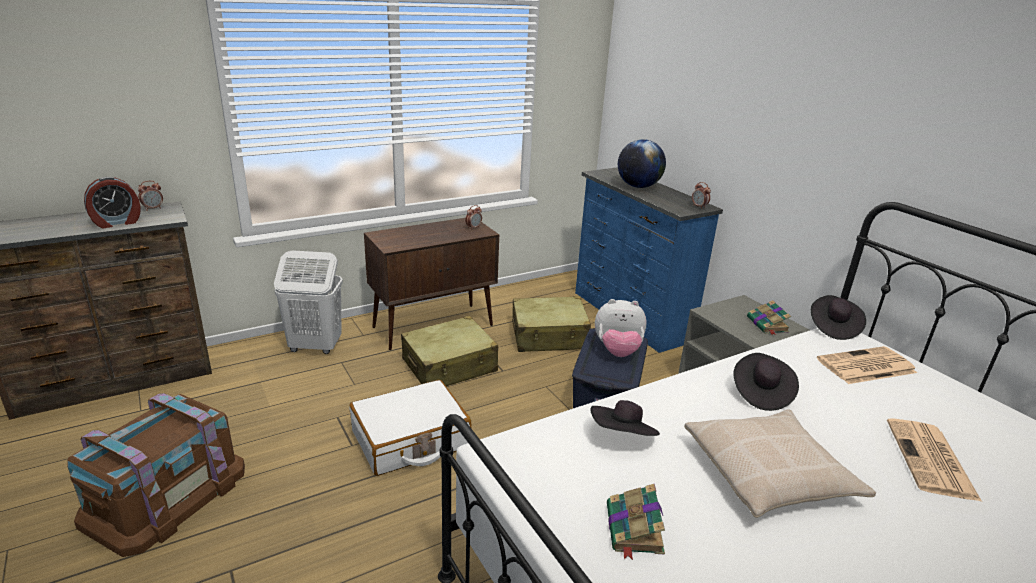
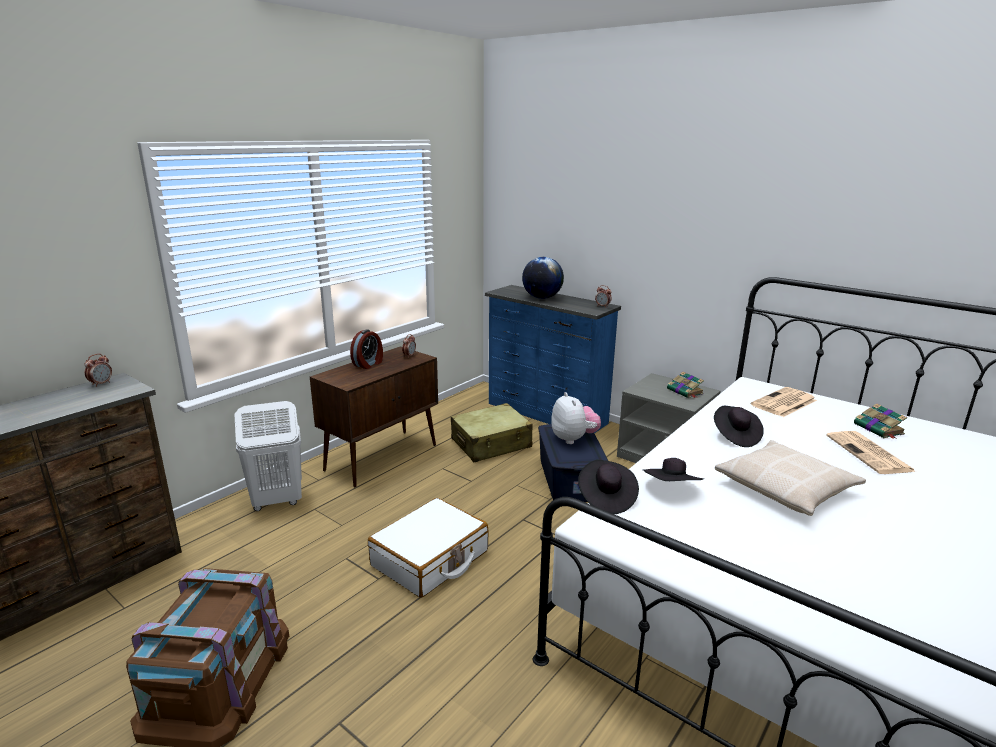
camera: 20 degrees left, 5 degrees down
alarm clock [84,177,141,228] -> alarm clock moved to [350,329,383,369]
beige suitcase [401,316,498,386] -> none
plush toy [595,299,646,357] -> plush toy turned 90 degrees counterclockwise [551,392,601,444]
book [607,484,665,560] -> book moved to [854,403,907,439]
black hat [811,295,866,340] -> black hat moved to [578,460,639,514]

